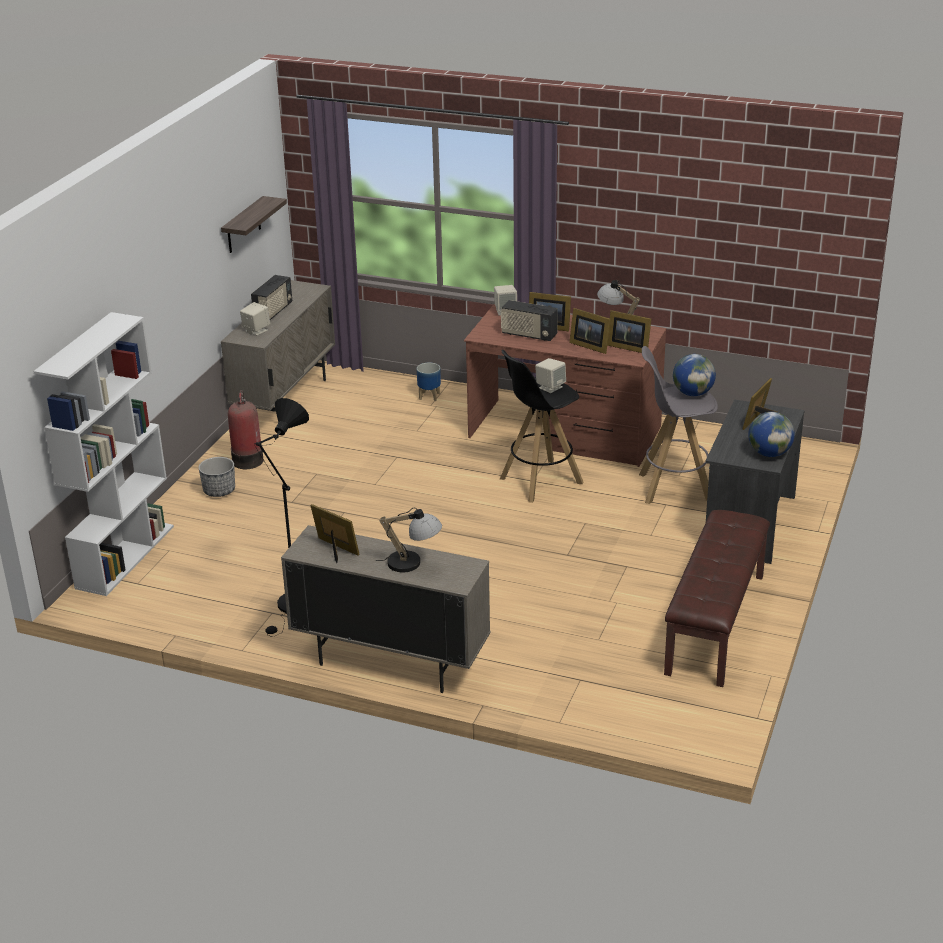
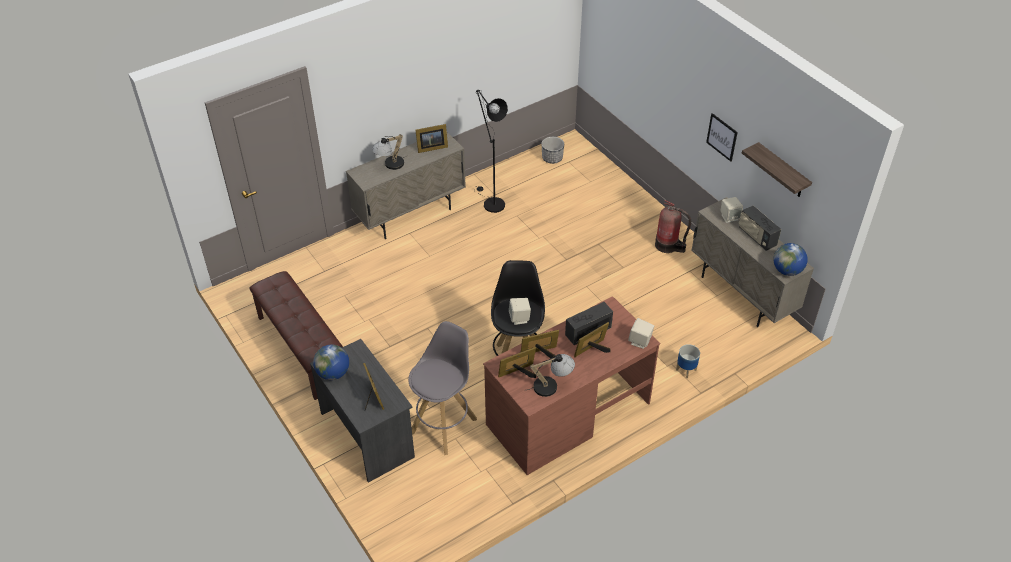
camera: 125 degrees right, 15 degrees up
white bookcase [33,312,174,596] -> none
planter [198,457,235,497] -> planter moved to [541,137,564,164]
globe [673,354,716,396] -> globe moved to [774,243,808,276]
none -> picture [706,113,738,162]

